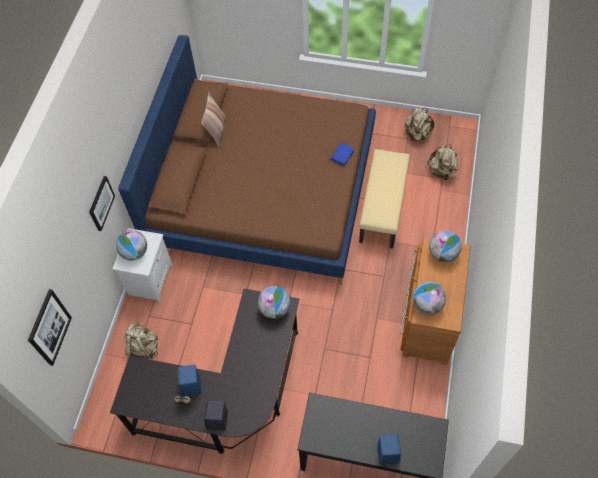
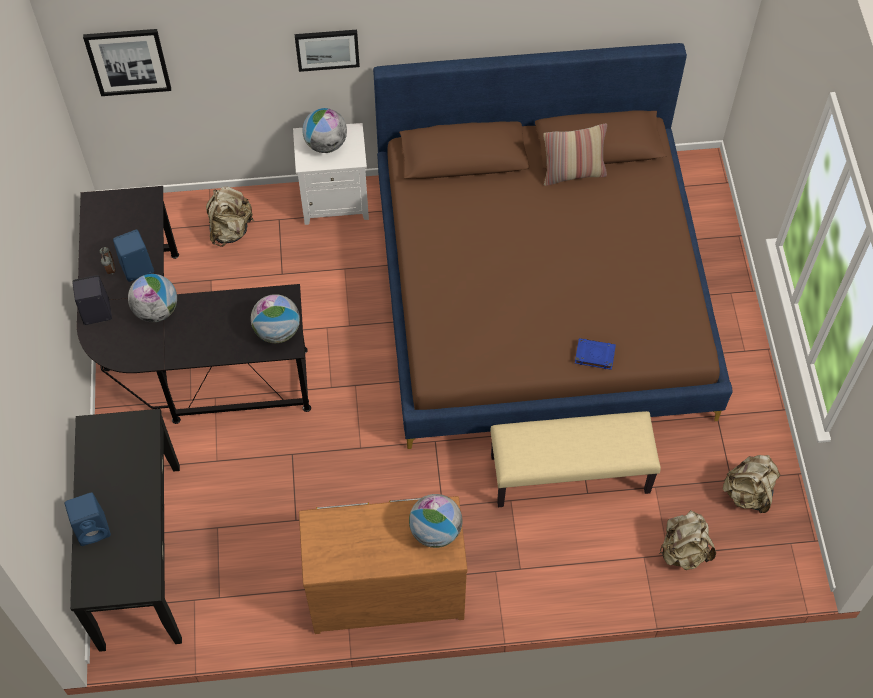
camera: 70 degrees right, 0 degrees up
globe [412,282,446,315] -> globe moved to [128,274,177,322]

